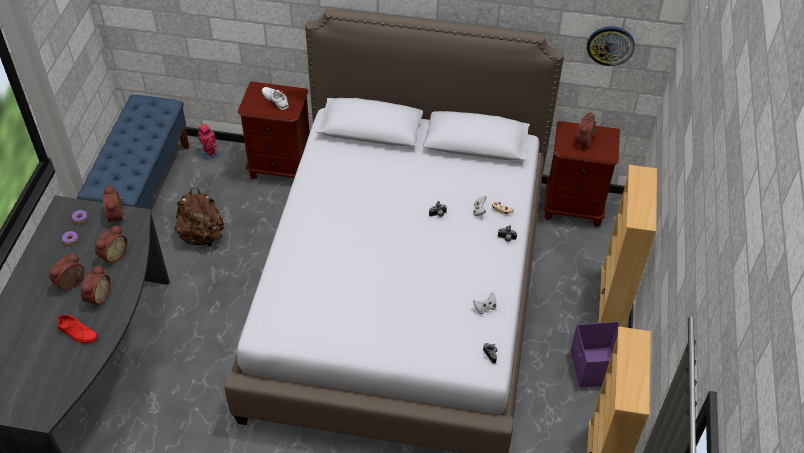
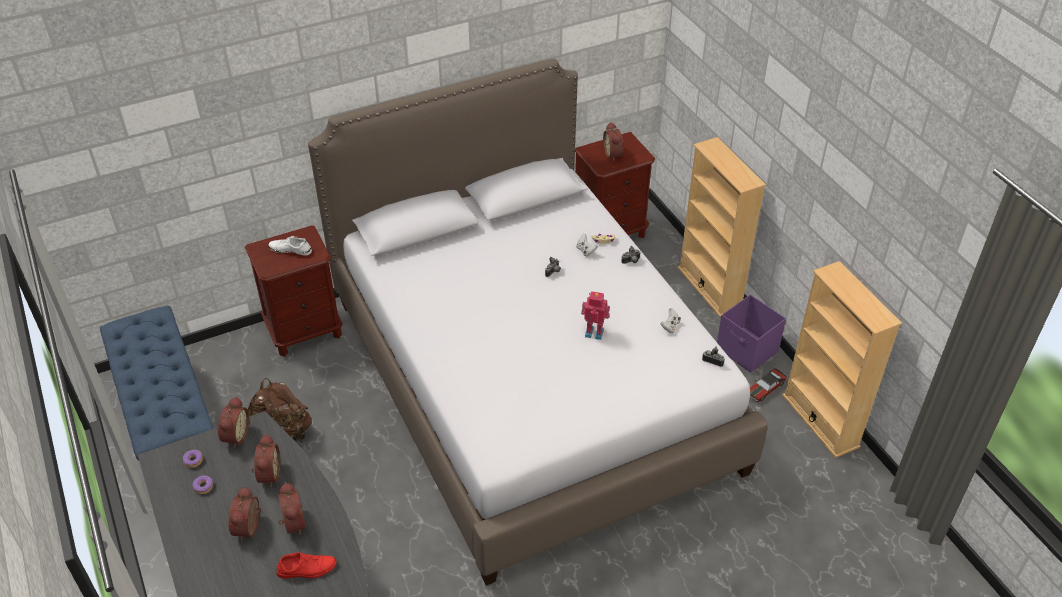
camera: 35 degrees left, 5 degrees down
alarm clock [103,185,124,225] -> alarm clock turned 120 degrees counterclockwise [217,397,249,448]
toy robot [198,123,218,160] -> toy robot moved to [581,291,610,340]
wall clock [587,26,635,66] -> none
none -> toy car [750,368,787,402]

